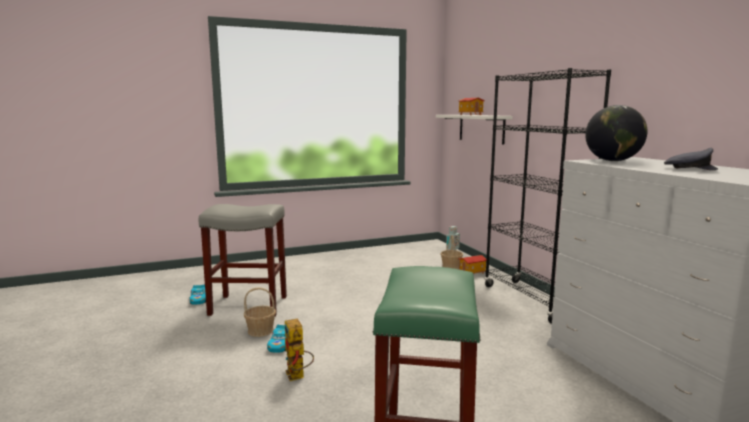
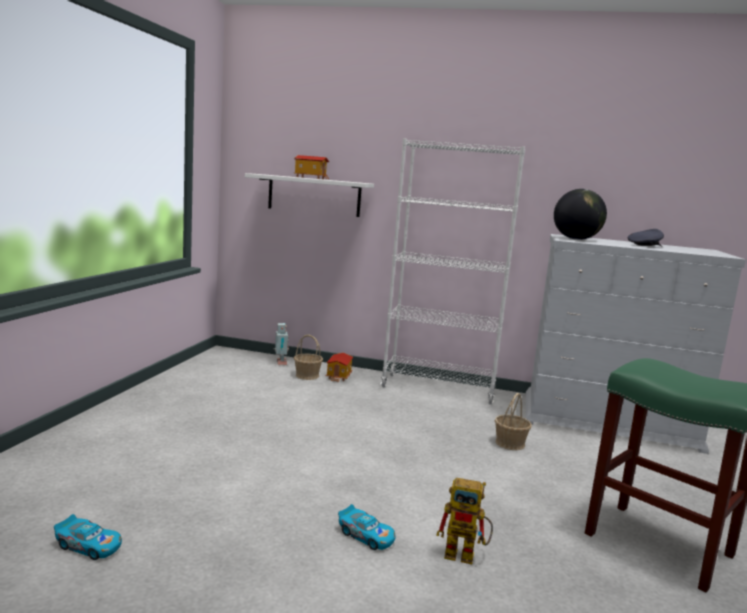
camera: 55 degrees left, 0 degrees up
grey stool [199,204,287,316] -> none
basket [244,287,276,337] -> basket moved to [495,393,532,450]
black bookcase [484,68,611,324] -> white bookcase [380,139,525,404]

